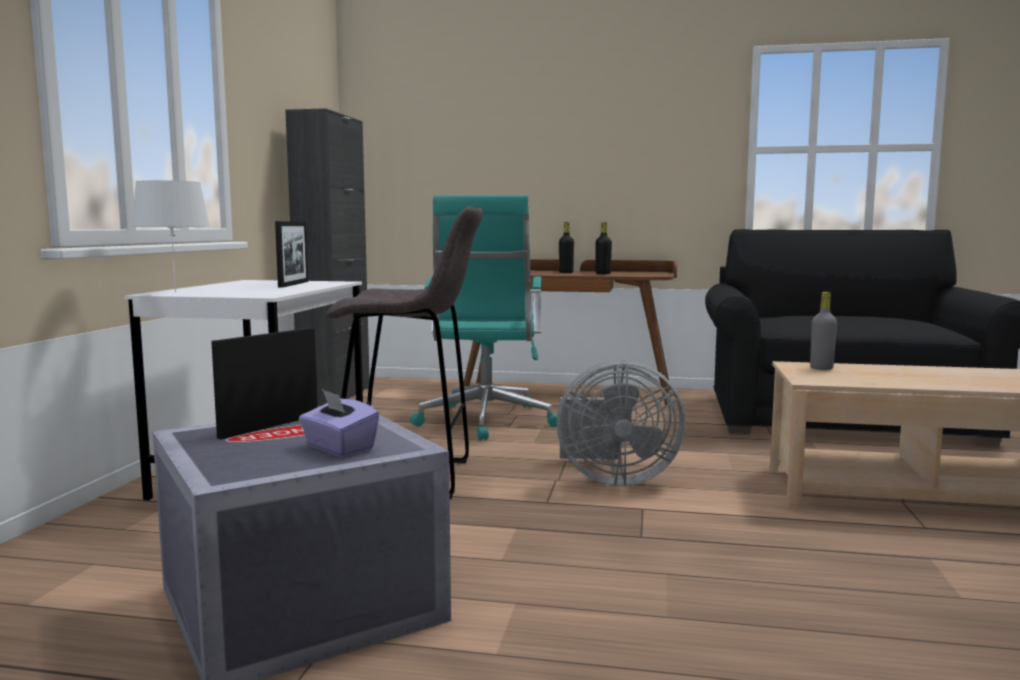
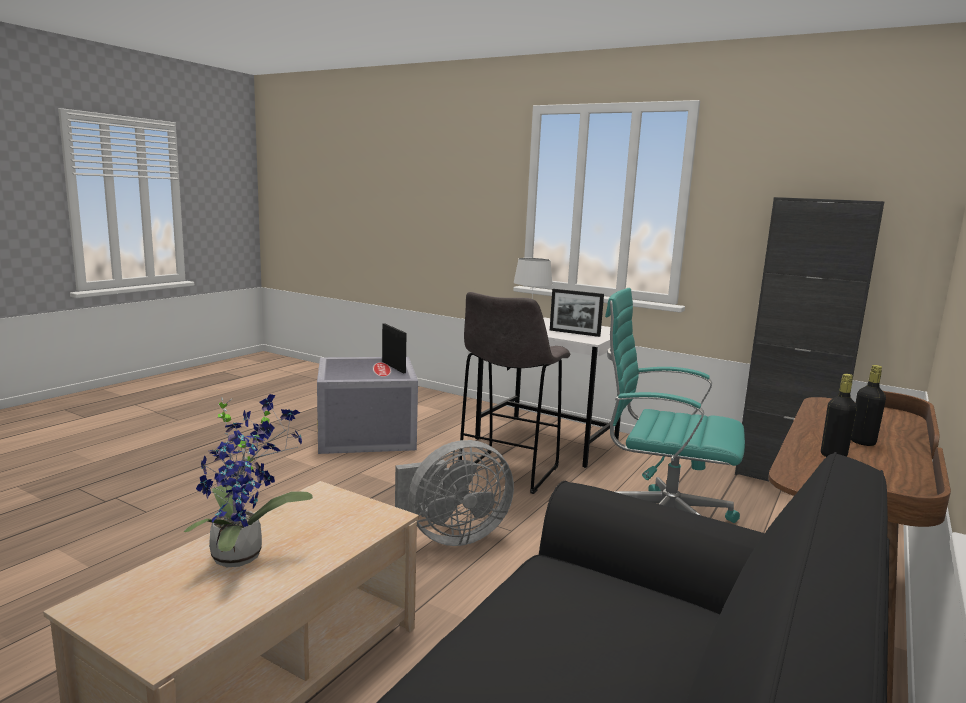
camera: 110 degrees right, 5 degrees up
purple tissue box [299,389,380,457] -> none
grey fan [556,360,685,486] -> grey fan turned 135 degrees counterclockwise [395,440,514,546]
grey bottle [810,292,837,370] -> none
none -> potted plant [184,394,313,567]

